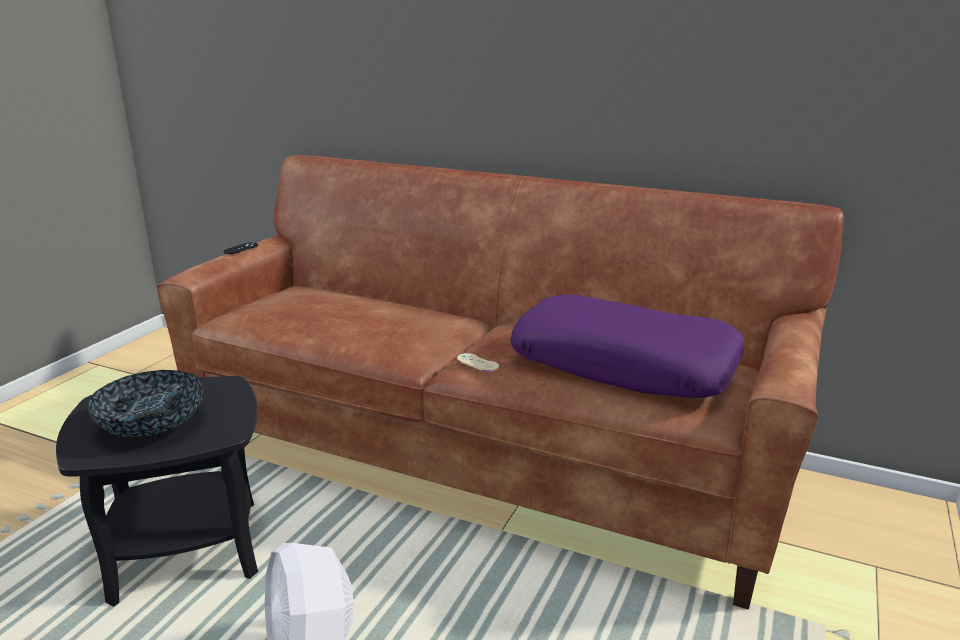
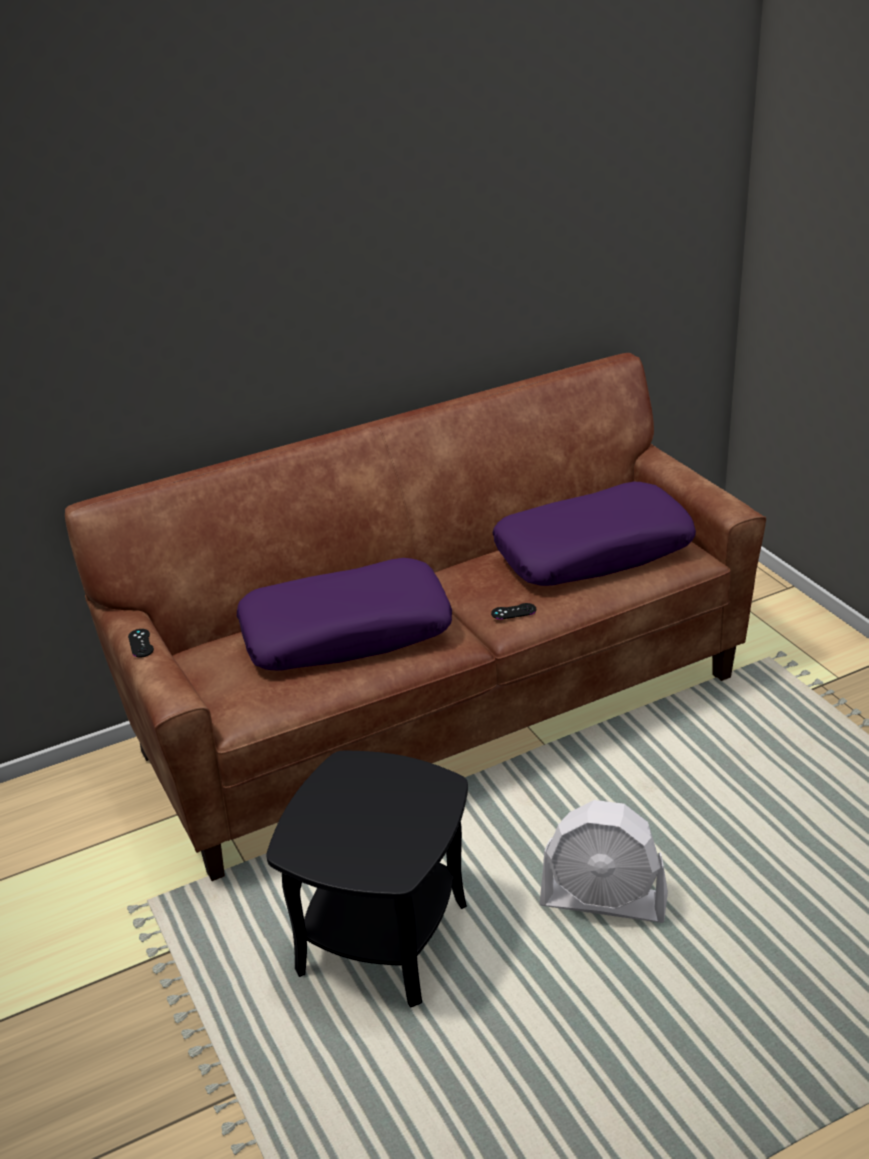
camera: 50 degrees left, 10 degrees up
bowl [87,370,204,437] -> none
beige game controller [457,353,499,372] -> black game controller [491,603,536,620]
none -> purple pillow [237,558,452,670]

